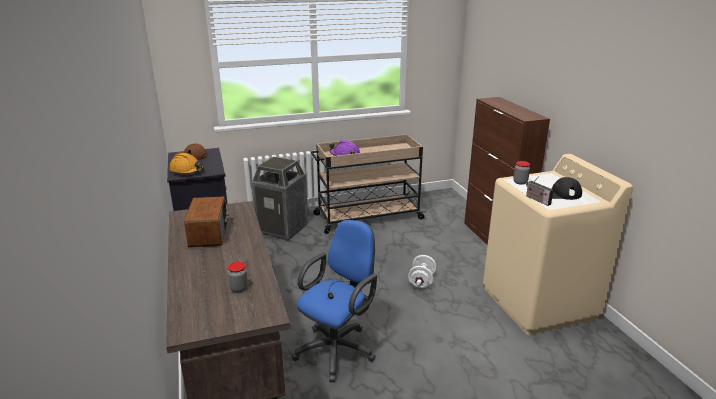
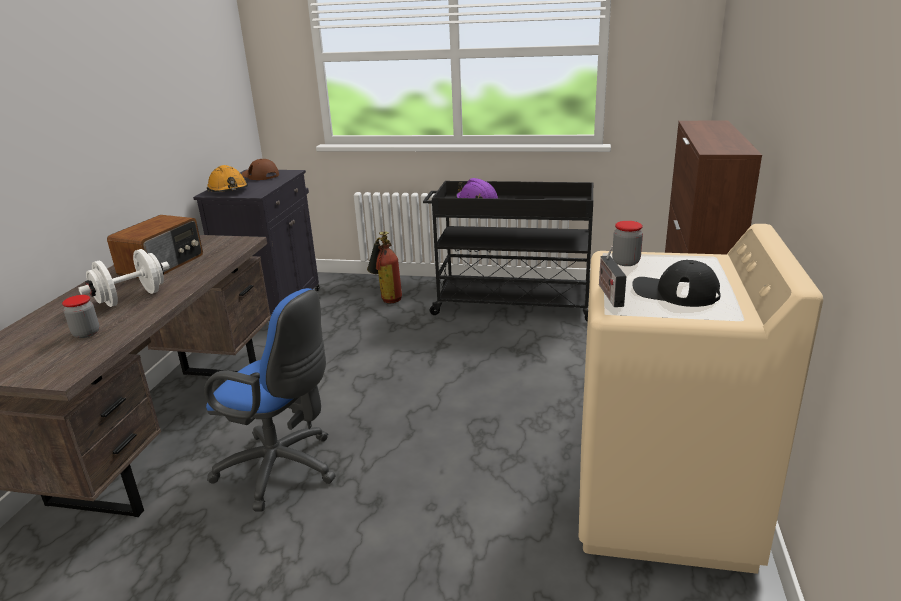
camera: 30 degrees right, 0 degrees up
trash can [251,157,308,241] -> fire extinguisher [367,231,402,303]
blue office chair [291,220,377,382] -> blue office chair turned 45 degrees clockwise [204,288,336,512]
beige cart [311,134,426,234] -> black cart [423,181,593,322]
white dumbbell [408,255,436,288] -> white dumbbell moved to [78,249,169,307]

